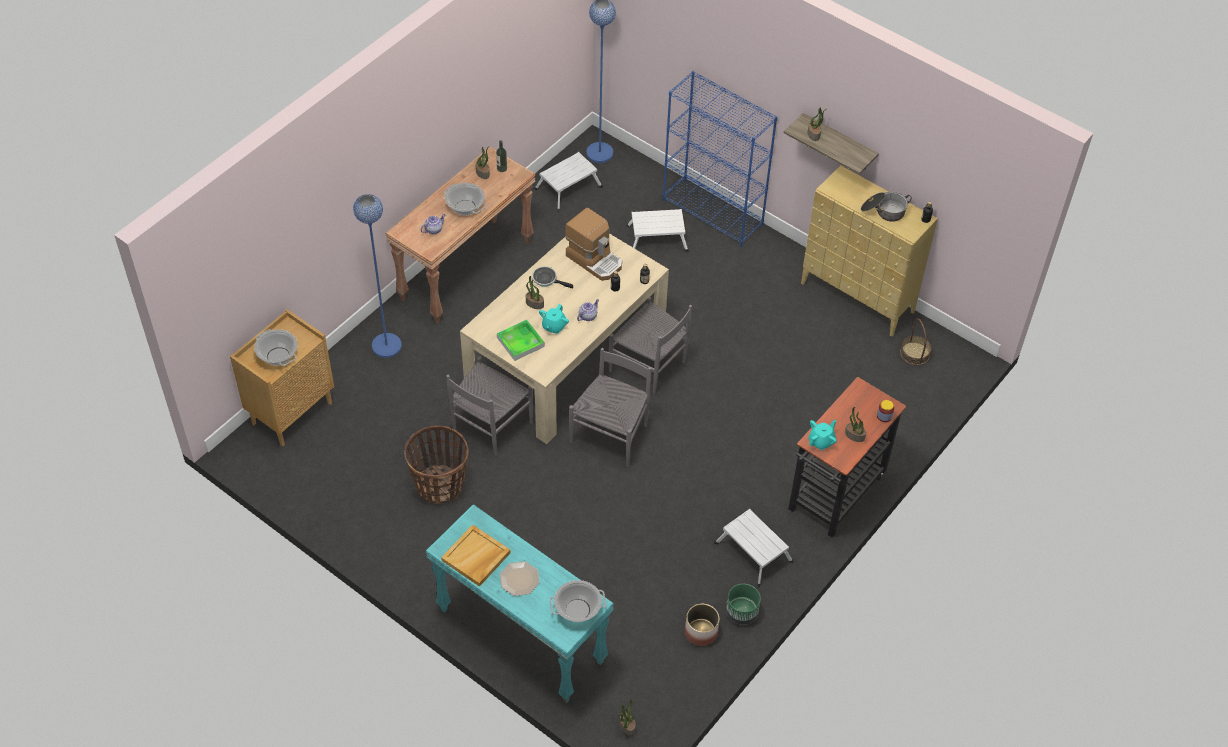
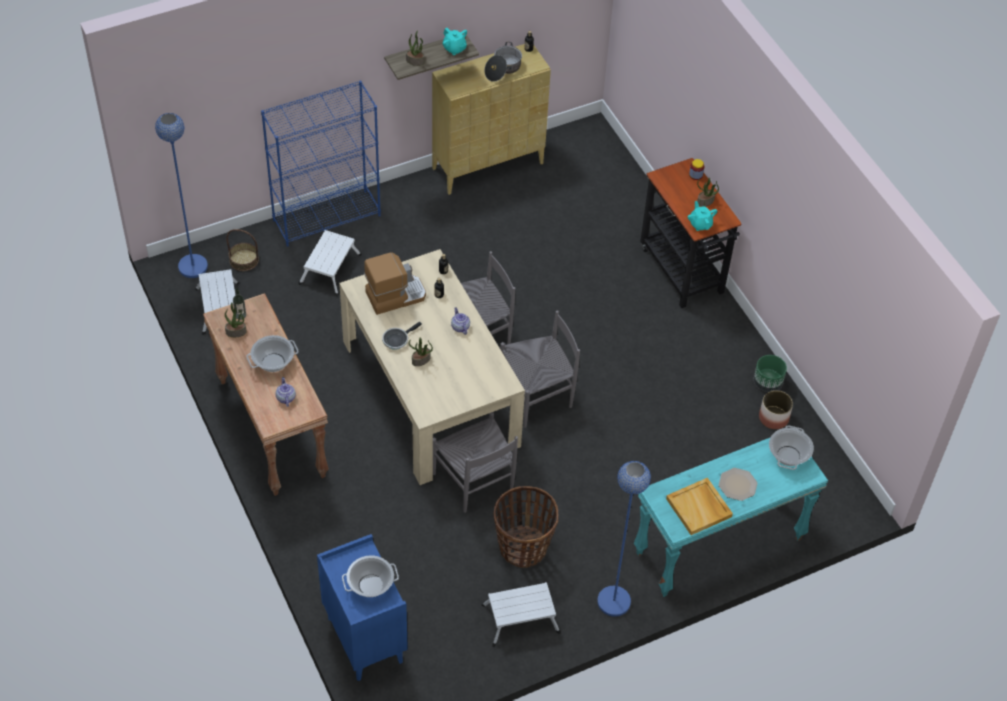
camera: 65 degrees left, 0 degrees up
brown cabinet [230,309,334,446] -> blue cabinet [317,534,408,681]
blue floor lamp [353,194,402,358] -> blue floor lamp moved to [597,461,651,617]
tray [497,319,545,361] -> none
turquoise teapot [539,304,569,334] -> turquoise teapot moved to [443,28,467,55]
grey chair [569,348,651,467] -> grey chair turned 105 degrees clockwise [500,310,580,428]
potted plant [619,699,636,736] -> none
white step ladder [714,509,794,588] -> white step ladder moved to [481,582,561,647]
basket [900,318,932,365] -> basket moved to [226,229,259,271]

